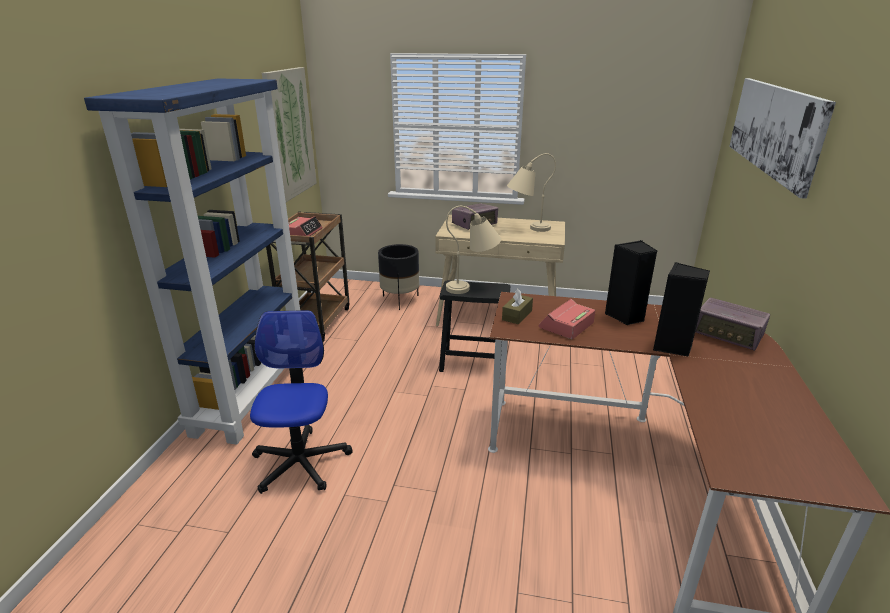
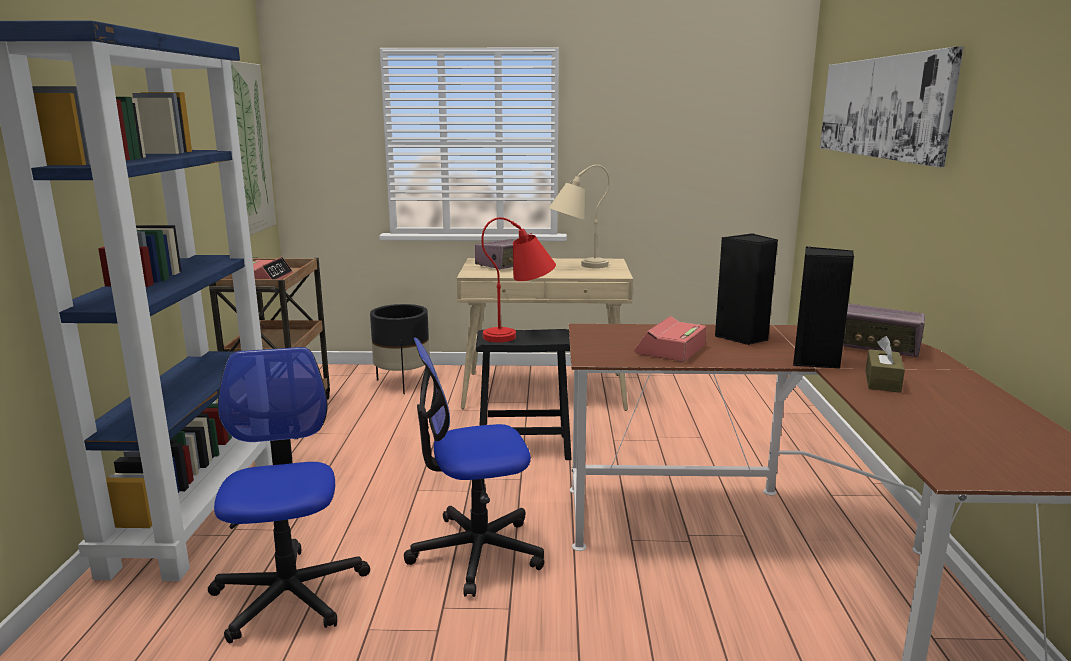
camera: 10 degrees left, 10 degrees down
beige table lamp [446,206,501,294] -> red table lamp [481,217,556,342]
brown tissue box [502,289,533,325] -> brown tissue box moved to [865,336,905,393]
none -> office chair [404,338,544,597]

